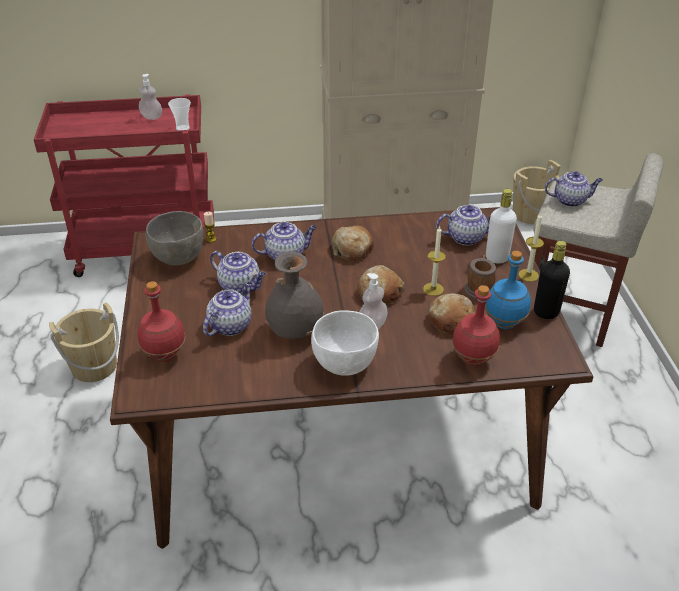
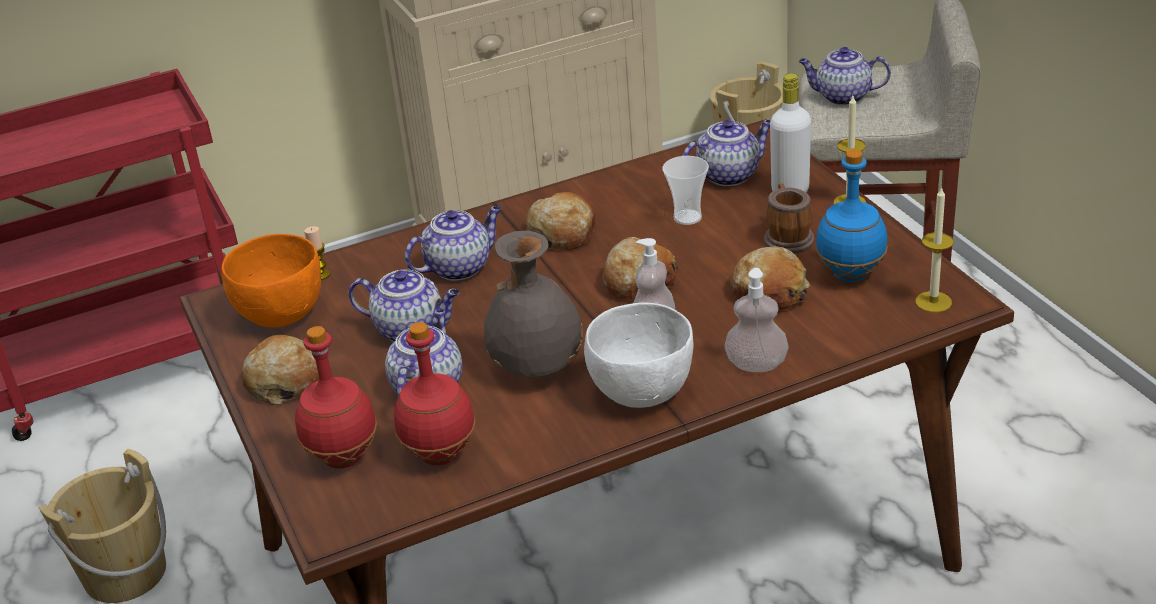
camera: 15 degrees left, 5 degrees down
soap dispenser [139,74,162,120] -> soap dispenser moved to [725,268,789,372]
grey bowl [146,211,203,266] -> orange bowl [222,234,321,328]
cup [168,98,191,130] -> cup moved to [662,156,709,225]
candle [423,226,446,296] -> candle moved to [915,186,954,312]
red bottle [452,285,500,366] -> red bottle moved to [394,322,476,465]
black bottle [534,241,570,319] -> none
teapot [545,171,603,207] -> teapot turned 150 degrees counterclockwise [798,47,891,105]
none -> bread [241,335,319,405]

